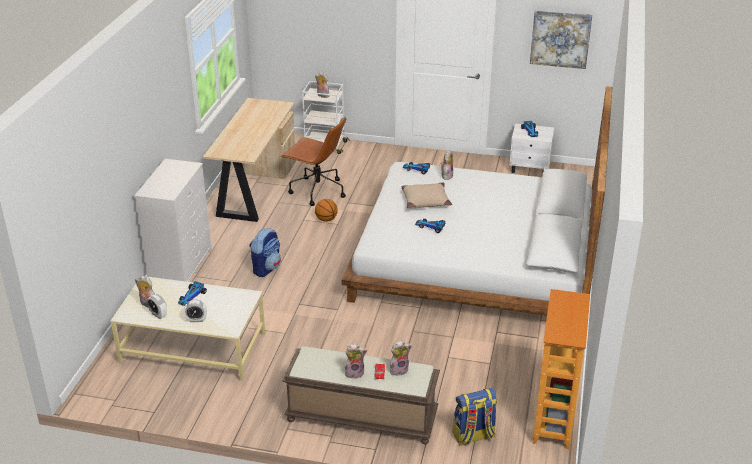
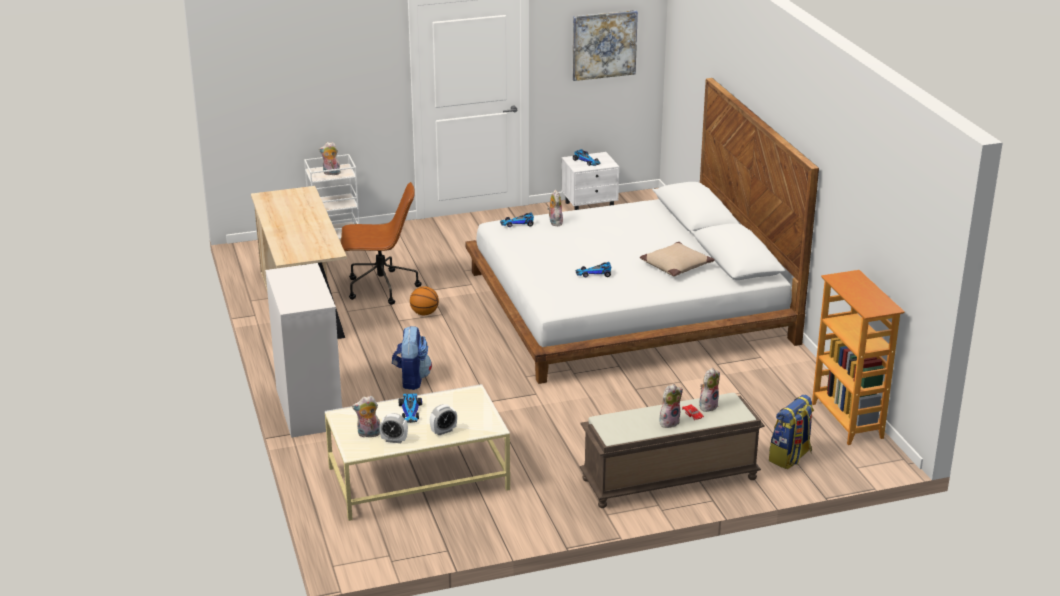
camera: 30 degrees left, 5 degrees down
beige pillow [402,183,452,209] -> beige pillow moved to [640,242,715,277]

